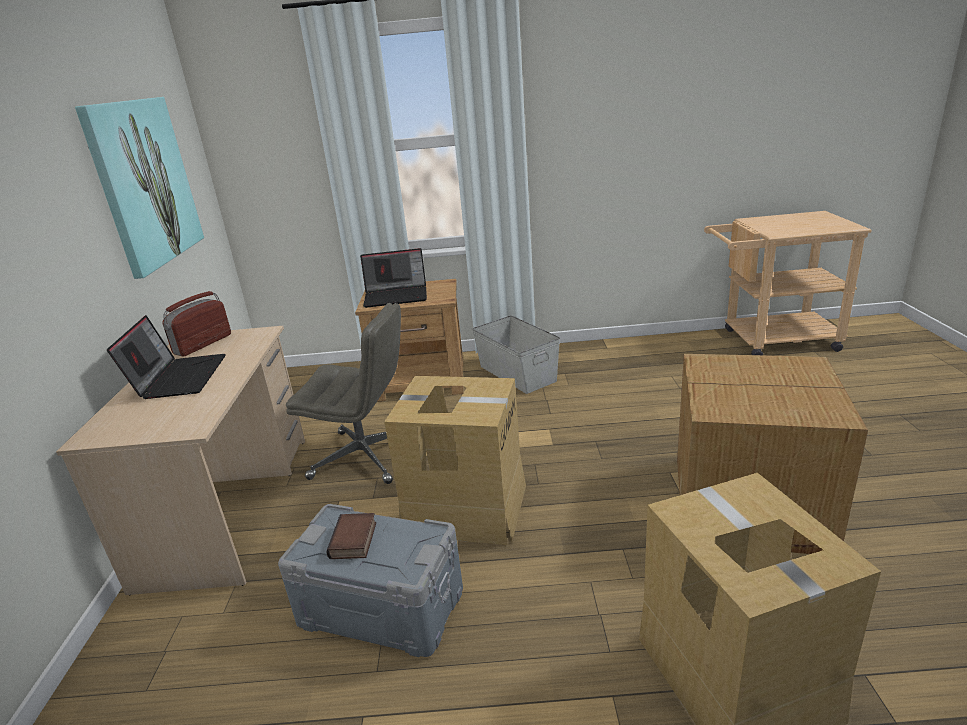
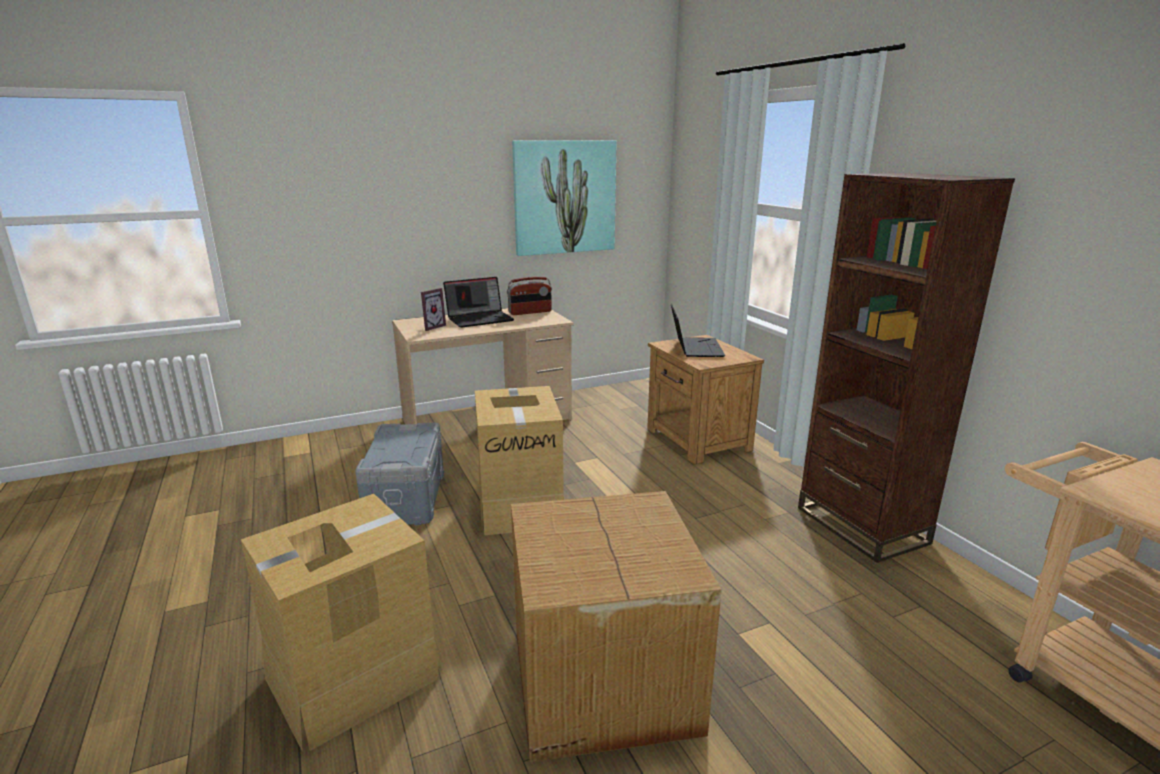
camera: 65 degrees right, 5 degrees down
radio [162,291,231,356] -> radio turned 150 degrees clockwise [507,277,552,315]
grey office chair [286,303,401,484] -> none
book [326,513,376,559] -> none
laptop [360,248,427,308] -> laptop turned 150 degrees counterclockwise [671,303,725,357]
grey storage box [472,316,560,394] -> none
none -> picture frame [421,288,446,331]
none -> brown bookcase [798,173,1015,563]

